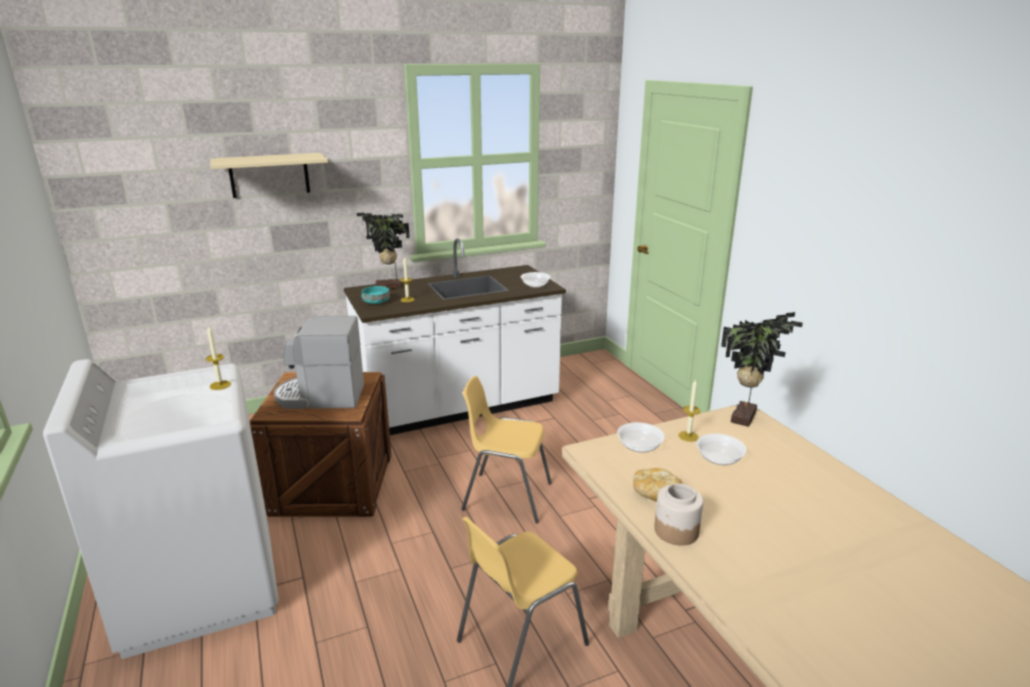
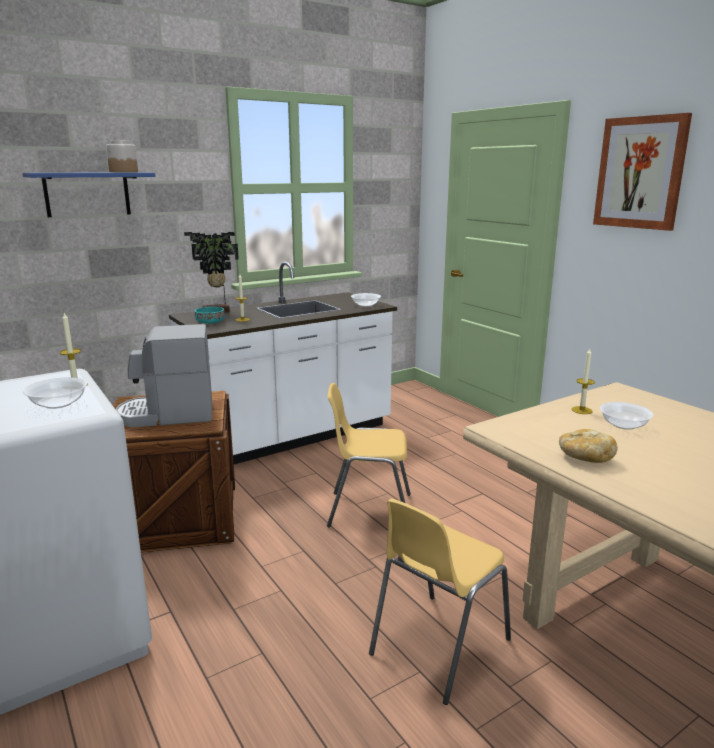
camera: 10 degrees left, 5 degrees down
beige shelf [210,153,328,198] -> blue shelf [23,172,156,217]
bowl [617,422,665,453] -> bowl moved to [23,377,87,409]
jar [654,483,703,545] -> jar moved to [106,140,138,172]
potted plant [721,312,803,427] -> none
none -> picture [593,113,692,231]

